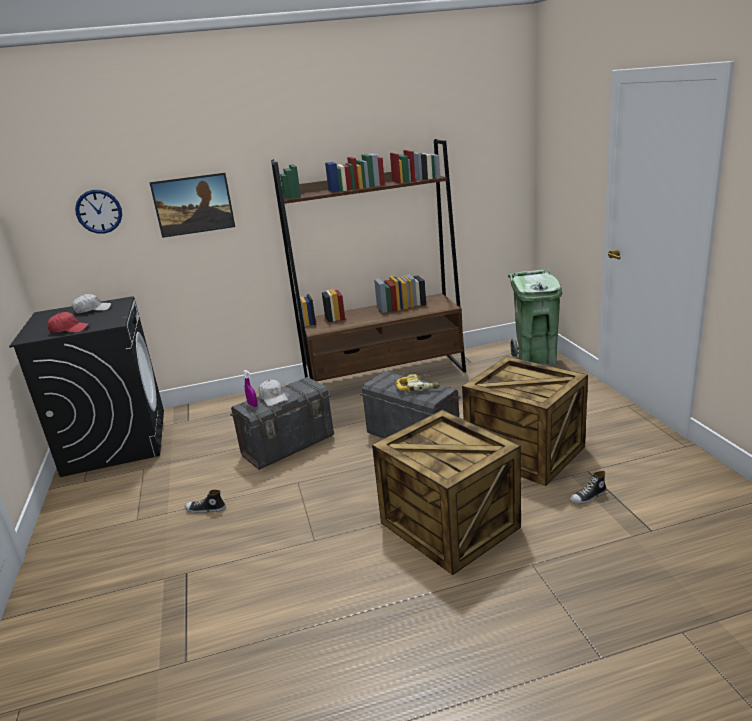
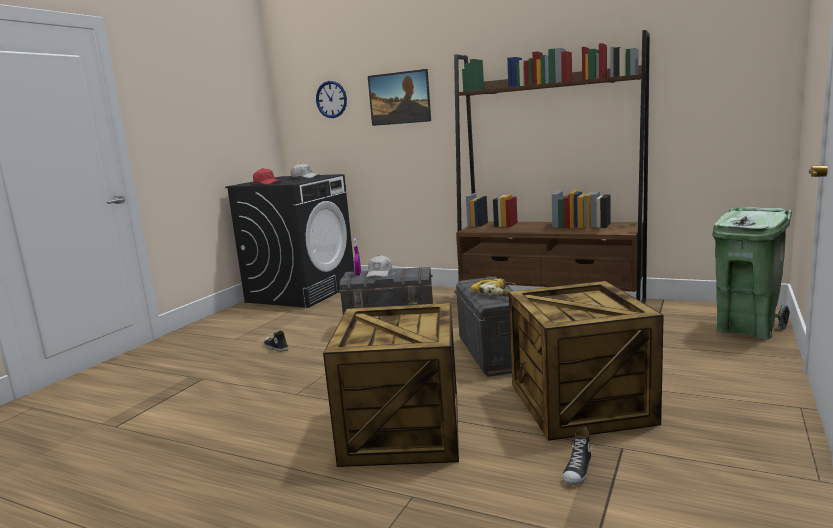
camera: 40 degrees right, 10 degrees down
shoe [570,471,607,504] -> shoe turned 75 degrees counterclockwise [562,427,592,485]

